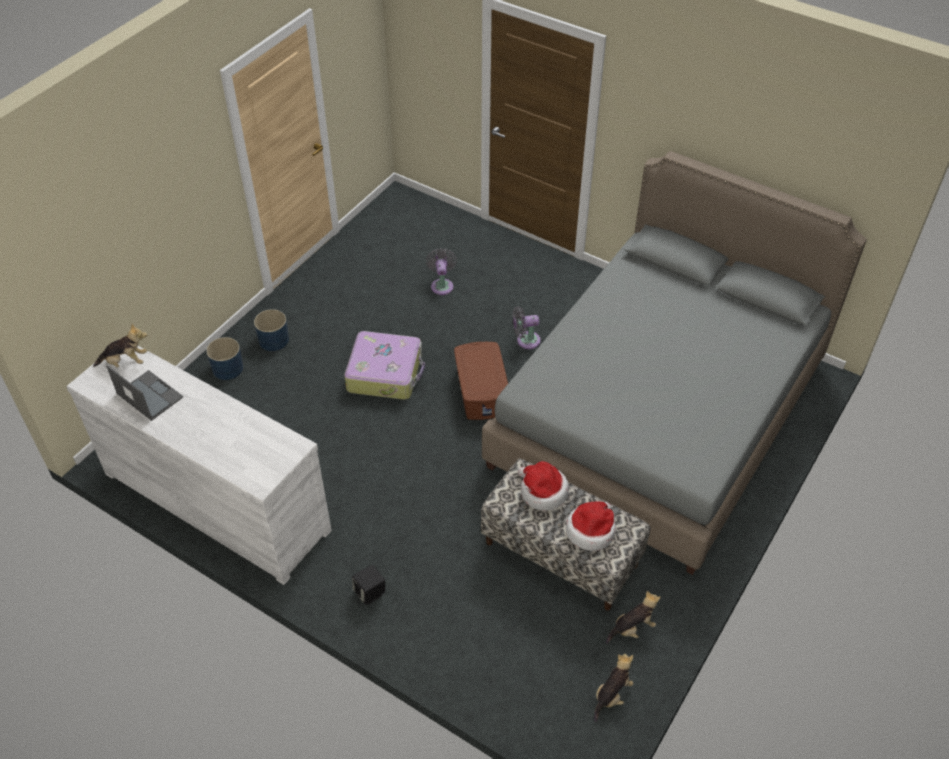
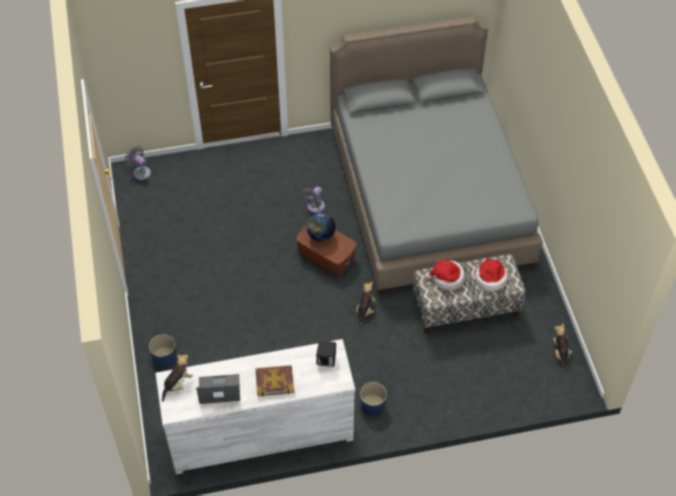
camera: 45 degrees left, 5 degrees up
blue planter [254,309,289,351] -> blue planter moved to [360,382,387,417]
suitcase [344,331,425,400] -> none
black speaker [352,565,385,605] -> black speaker moved to [316,341,336,367]
grey fan [426,248,457,295] -> grey fan moved to [125,146,151,180]
plush toy [606,591,660,644] -> plush toy moved to [356,282,376,327]
none -> book [255,365,294,396]
none -> globe [306,212,336,241]

